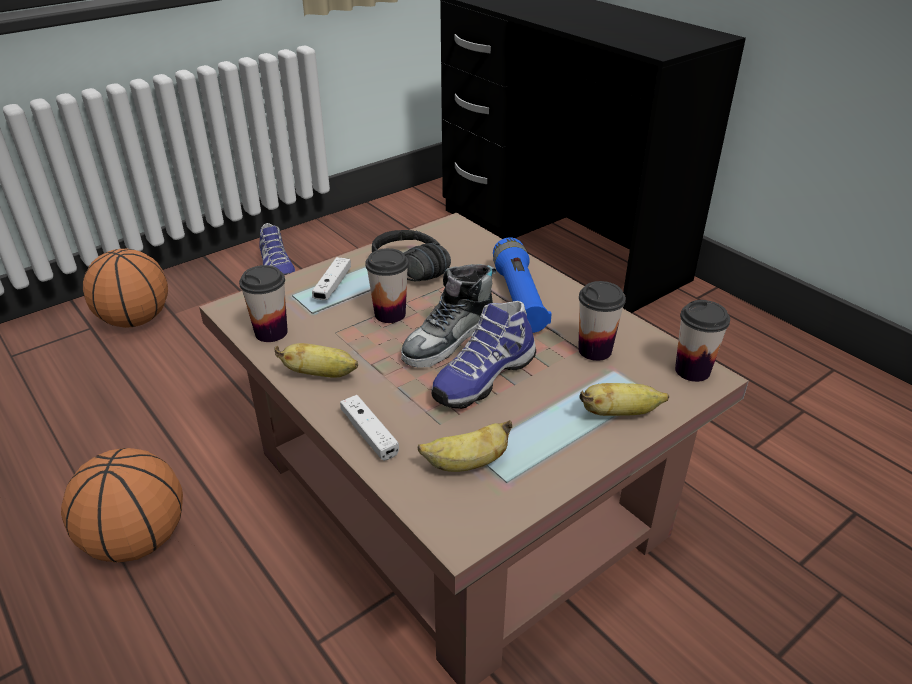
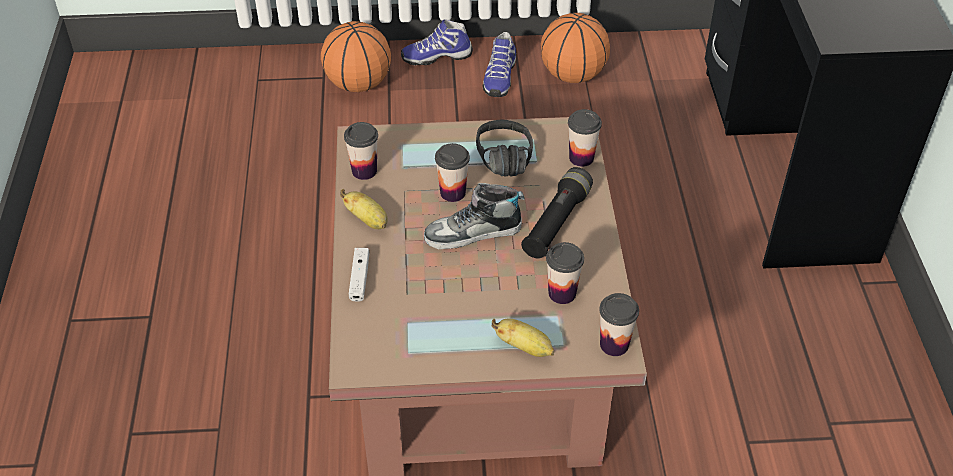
camera: 35 degrees right, 10 degrees up
basketball [61,448,183,562] -> basketball moved to [541,13,610,83]
white game controller [312,257,351,300] -> none
banana [418,420,512,472] -> none
shoe [431,301,536,409] -> shoe moved to [401,19,473,65]
blue flashlight [493,237,552,333] -> black flashlight [521,167,593,259]
none -> cup [568,109,602,167]

